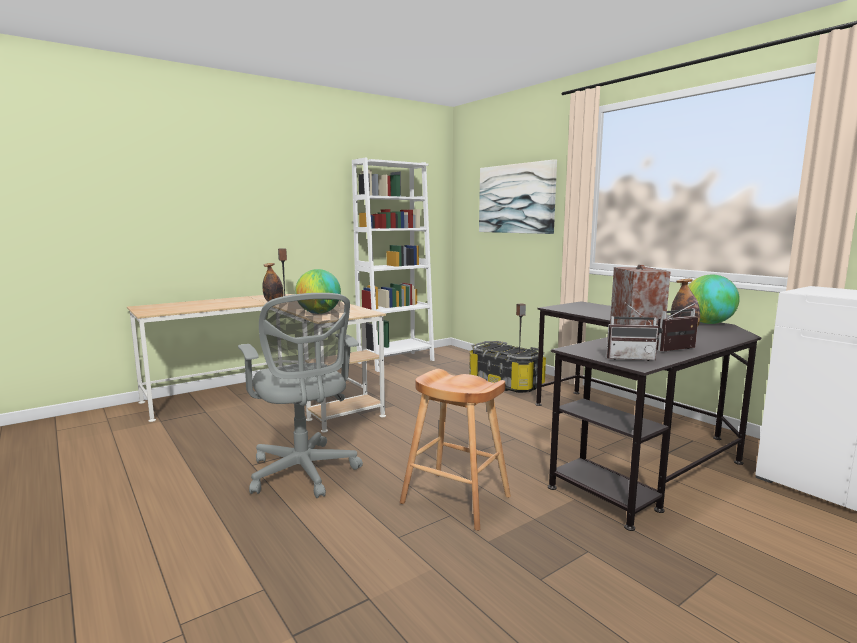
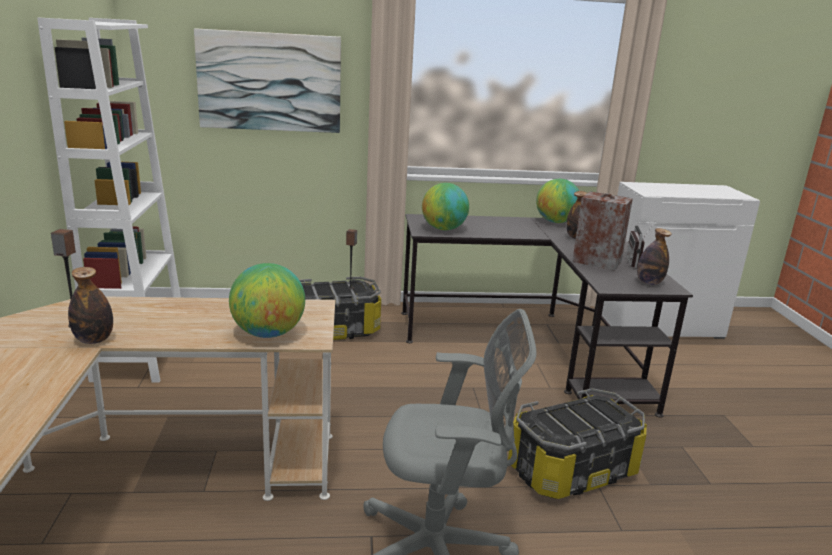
camera: 60 degrees left, 10 degrees up
brown stool [400,369,511,531] -> storage box [508,388,647,499]
radio [606,304,659,361] -> bottle [637,228,672,285]
none -> globe [422,183,469,230]

